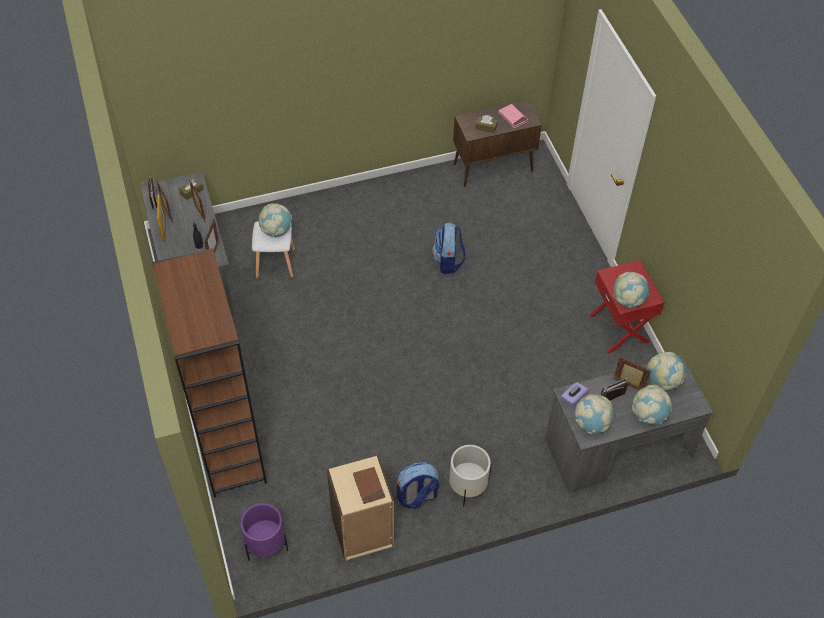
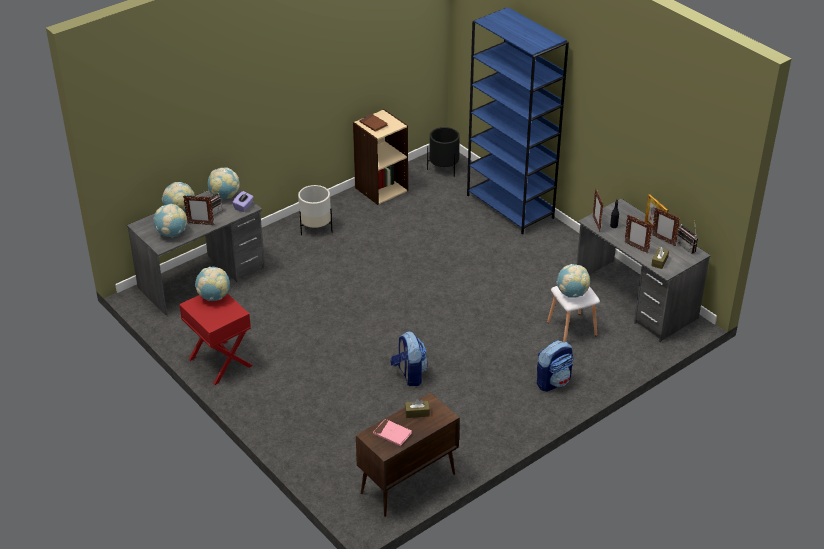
camera: 160 degrees right, 15 degrees down
brown bookcase [152,248,267,498] -> blue bookcase [467,7,569,235]
purple planter [240,503,288,561] -> black planter [427,127,460,177]
backpack [397,462,439,509] -> backpack moved to [537,340,573,392]

